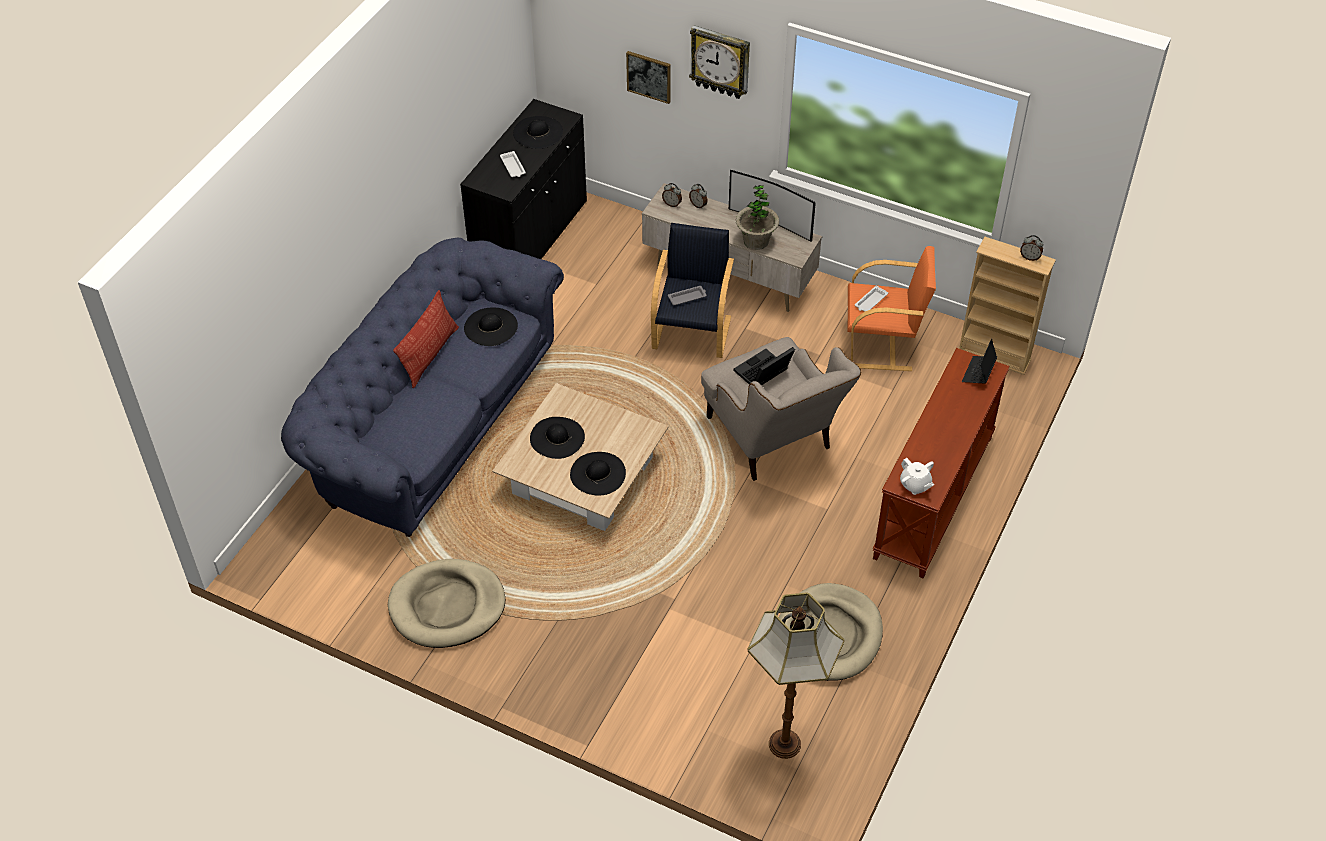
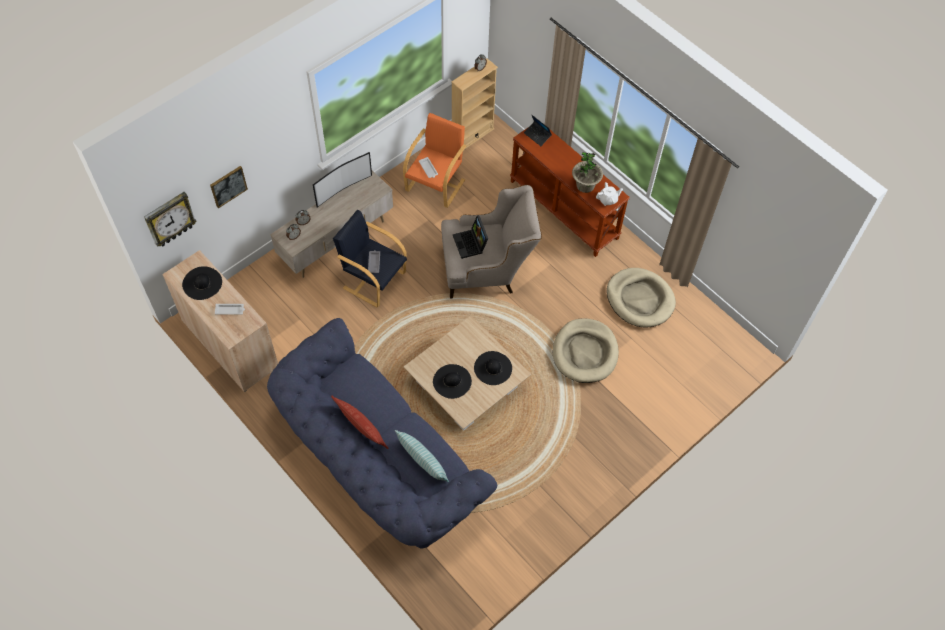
camera: 70 degrees left, 10 degrees up
beige dog bed [388,559,505,648] -> beige dog bed moved to [553,318,619,383]
black cabinet [460,99,587,259] -> beige cabinet [162,250,278,392]
black hat [464,308,518,346] -> none
wall clock [689,25,750,99] -> wall clock moved to [144,192,197,247]
potted plant [736,185,779,250] -> potted plant moved to [572,152,603,193]
floor lamp [748,592,844,759] -> none
none -> pillow [395,430,449,482]

